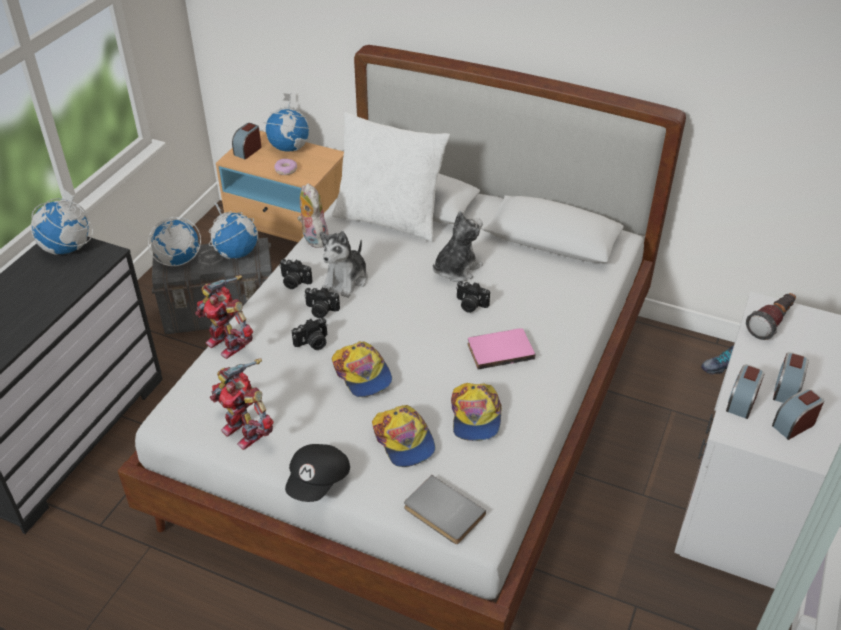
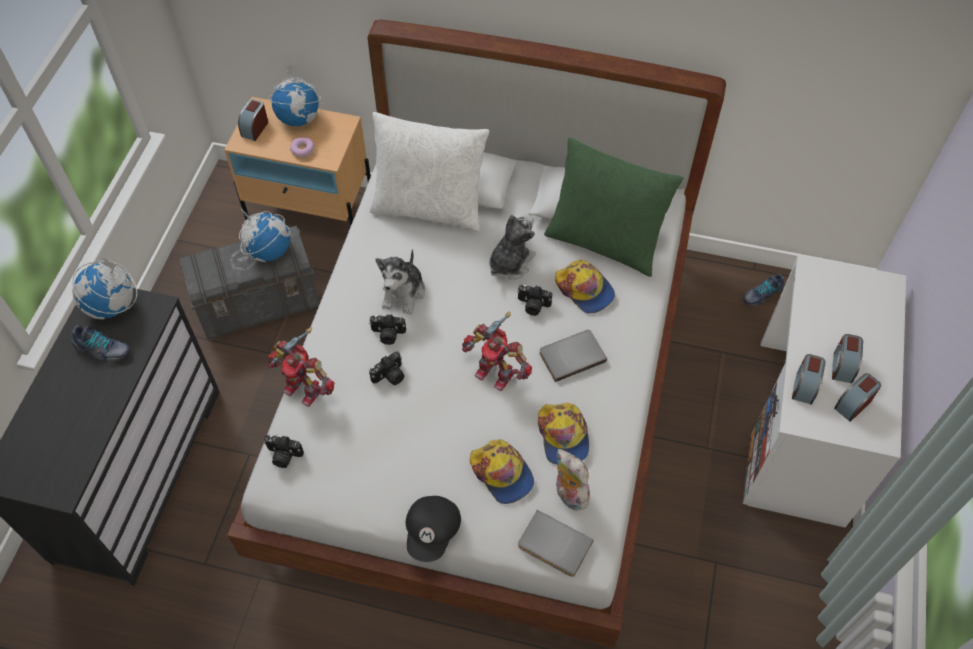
camera: 10 degrees left, 15 degrees up
globe [148,217,201,266] -> none
toy robot [210,359,274,450] -> toy robot moved to [462,312,532,391]
camera [279,259,312,289] -> camera moved to [264,434,304,468]
plush toy [297,183,329,248] -> plush toy moved to [556,449,590,511]
cap [332,341,392,397] -> cap moved to [555,260,615,314]
pink book [467,328,535,370] -> grey book [539,330,607,382]
flashlight [746,293,796,340] -> none
none -> shoe [72,325,130,362]
none -> green pillow [544,137,683,277]

